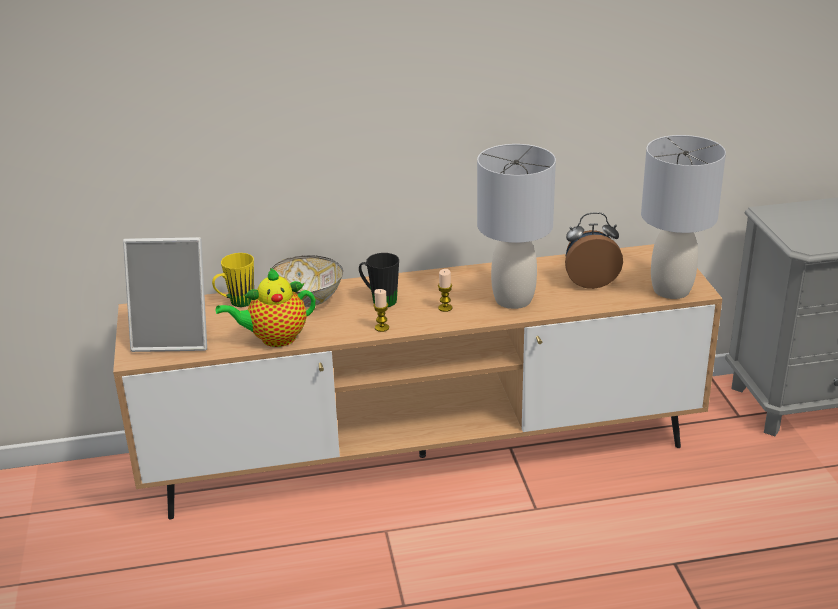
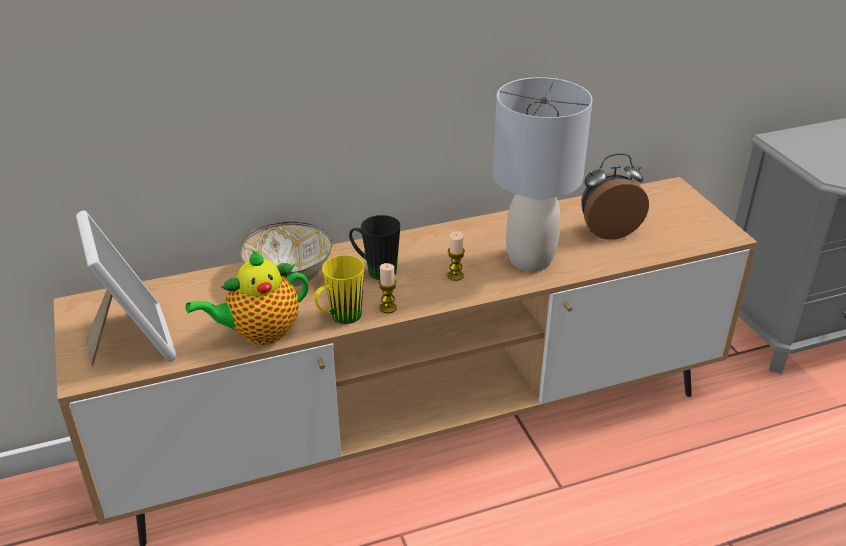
camera: 10 degrees left, 5 degrees up
picture frame [123,237,207,352] -> picture frame turned 105 degrees counterclockwise [76,210,177,365]
yellow mug [212,253,254,307] -> yellow mug moved to [314,255,365,324]
grey table lamp [641,135,726,299] -> none

